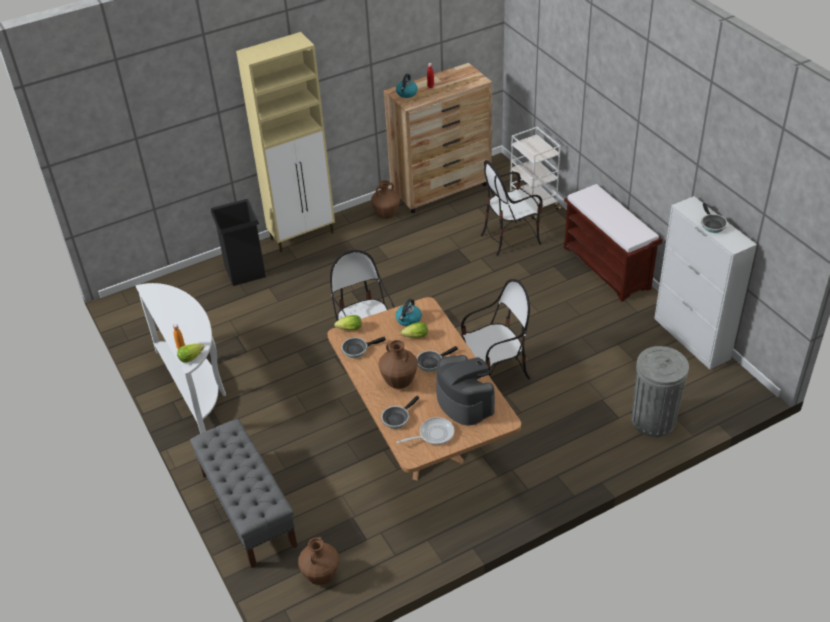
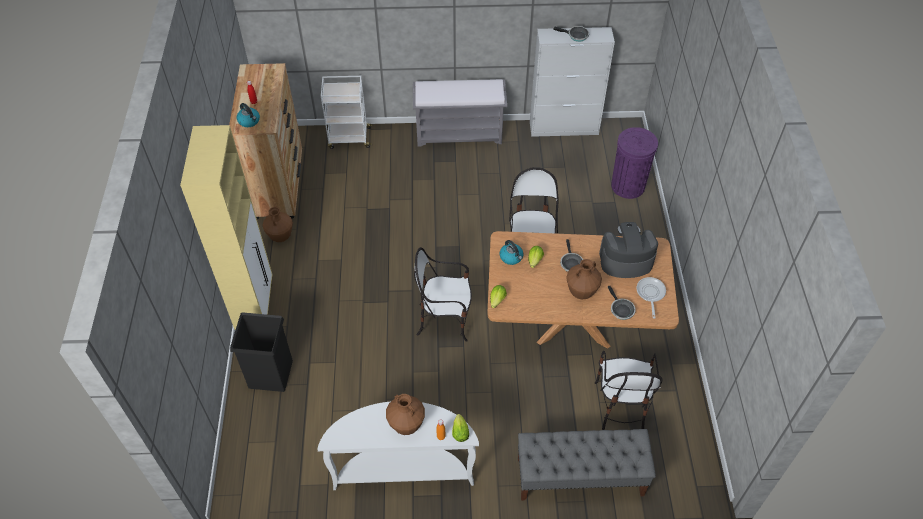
camera: 65 degrees left, 10 degrees up
brown vase [298,537,339,585] -> brown vase moved to [386,394,425,435]
frying pan [341,337,386,358] -> none
chair [480,160,543,256] -> chair moved to [595,351,662,430]
brown bench [564,184,662,302] -> grey bench [413,79,507,147]
grey trash can [632,346,689,437] -> purple trash can [611,127,658,199]

